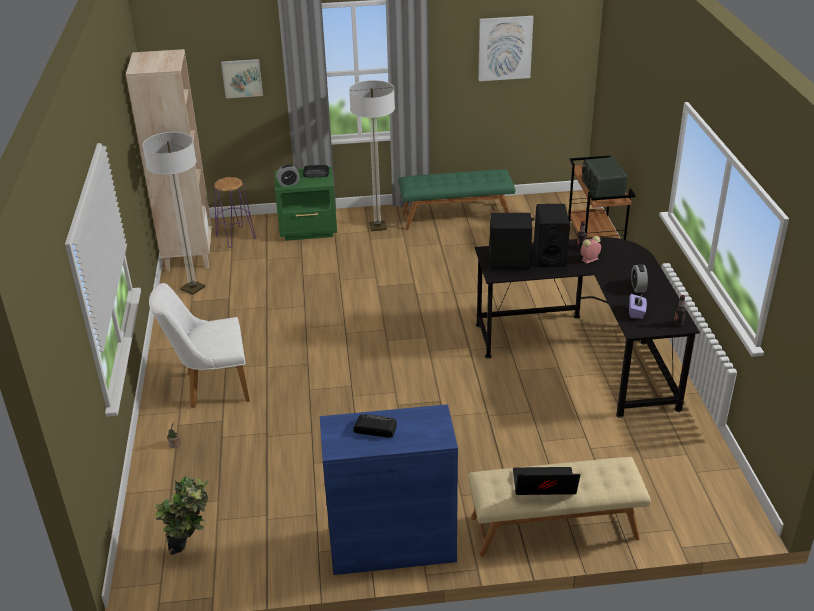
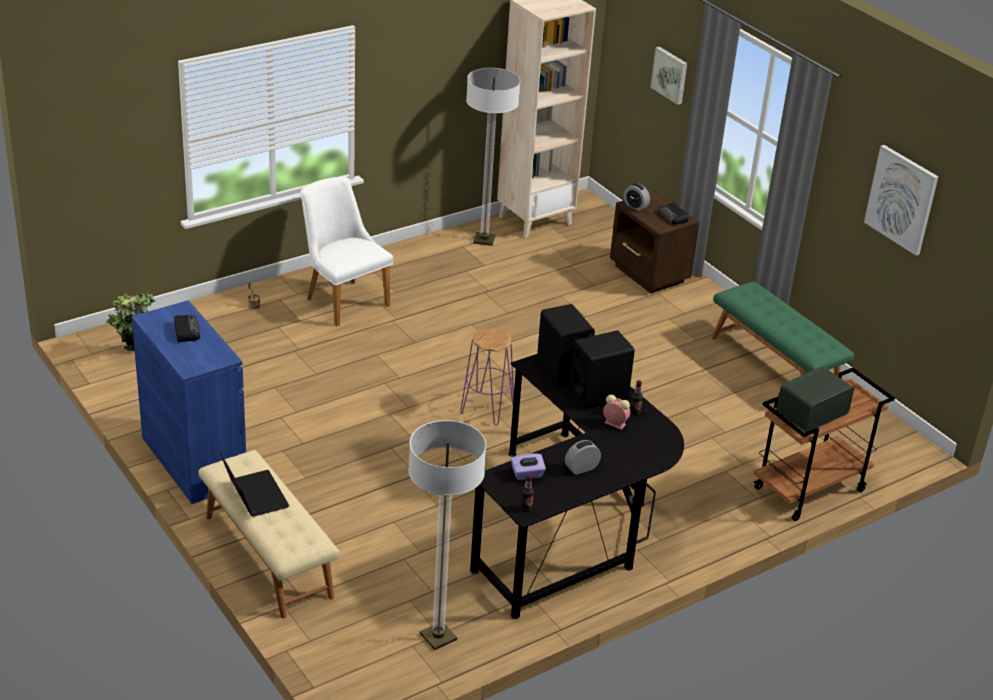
camera: 60 degrees right, 0 degrees up
purple stool [214,177,256,248] -> purple stool moved to [460,328,514,425]
green nightstand [275,167,337,241] -> brown nightstand [610,191,700,294]
floor lamp [349,80,395,231] -> floor lamp moved to [408,420,486,650]

